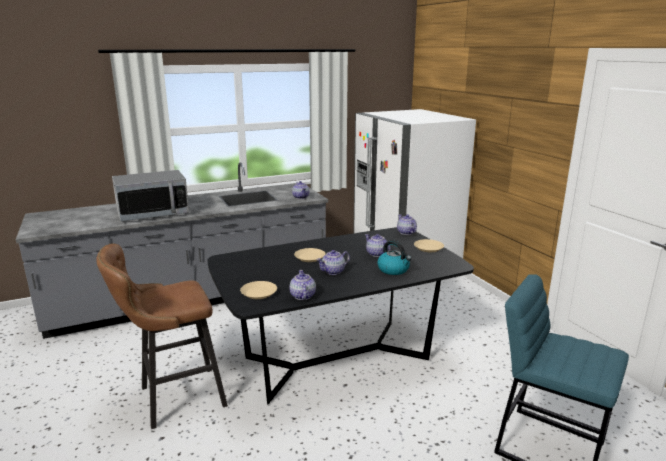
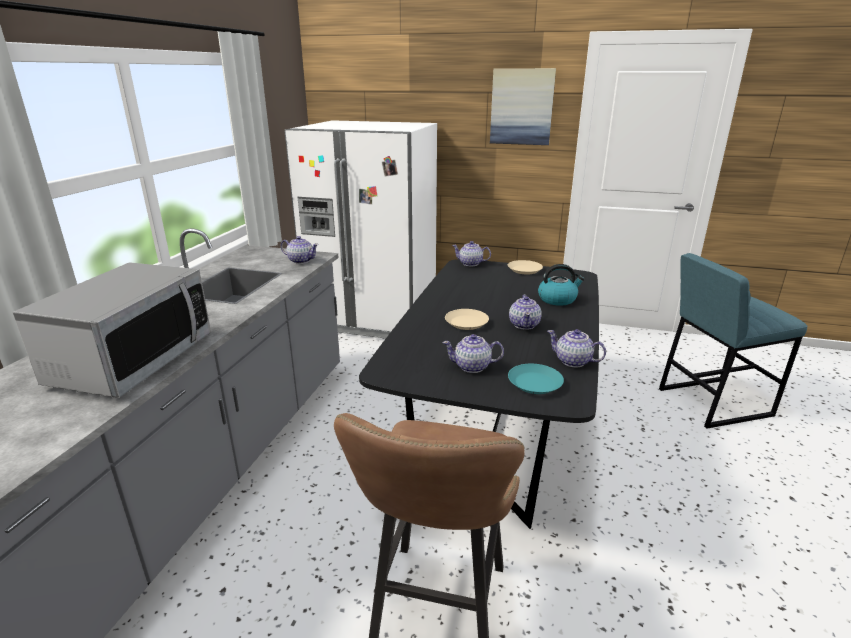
camera: 50 degrees left, 5 degrees up
beige plate [240,281,277,299] -> turquoise plate [508,364,564,394]
teapot [365,234,391,257] -> teapot moved to [442,334,504,373]
none -> picture [490,68,556,145]

